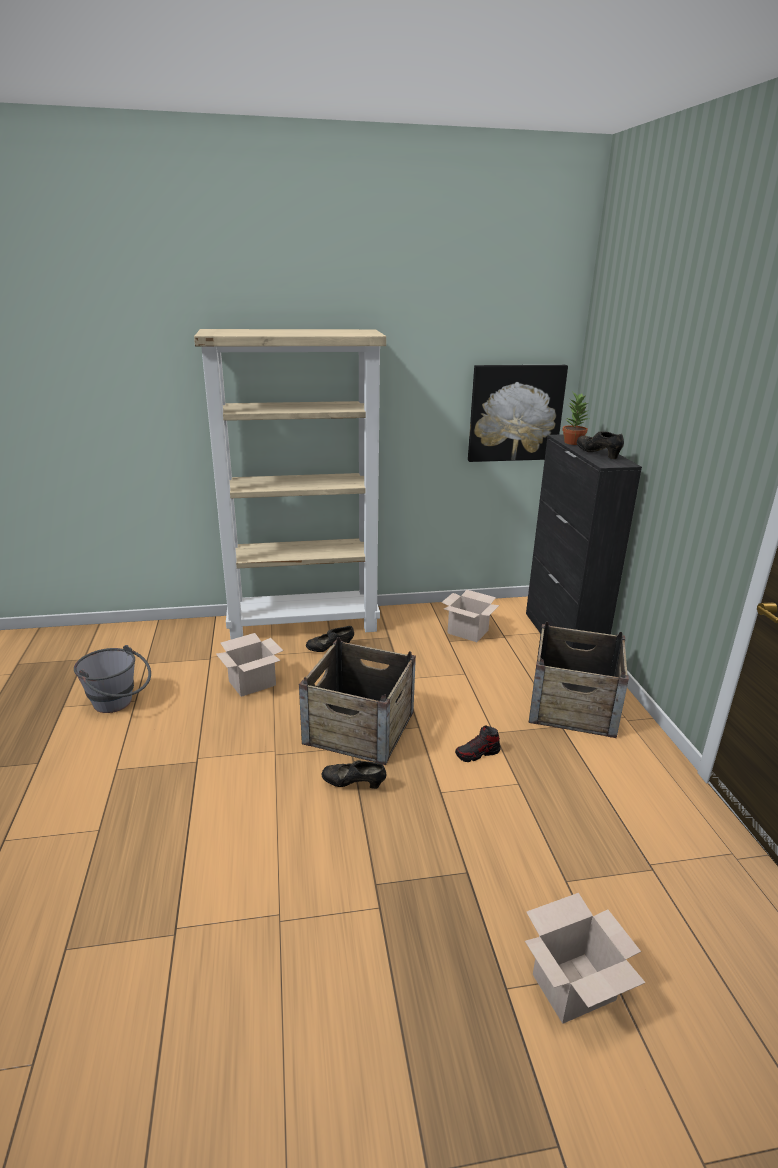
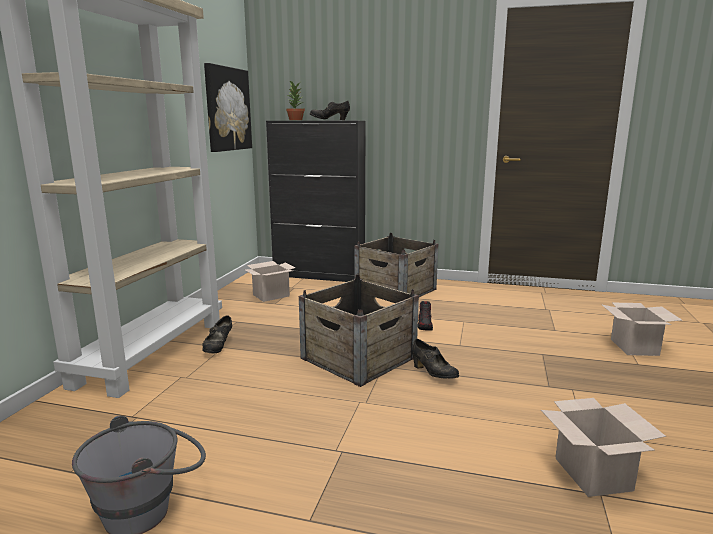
camera: 65 degrees left, 10 degrees down
cardboard box [216,633,283,697] -> cardboard box moved to [541,398,666,497]
black shoe [321,760,387,789] -> black shoe turned 75 degrees counterclockwise [411,339,459,379]

